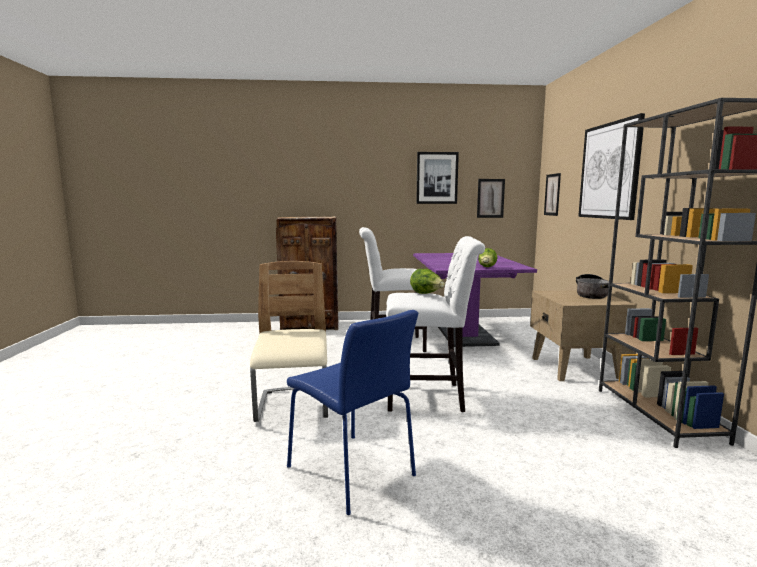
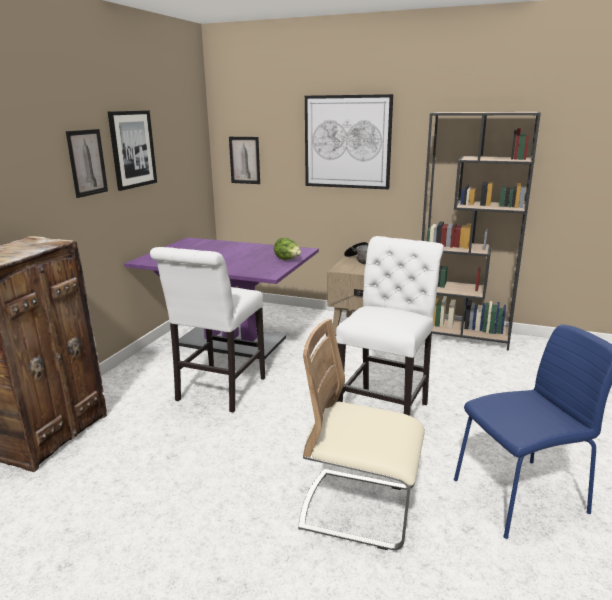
camera: 65 degrees left, 10 degrees up
lettuce [410,269,445,294] -> none
picture [477,179,505,218] -> picture moved to [66,129,108,198]

